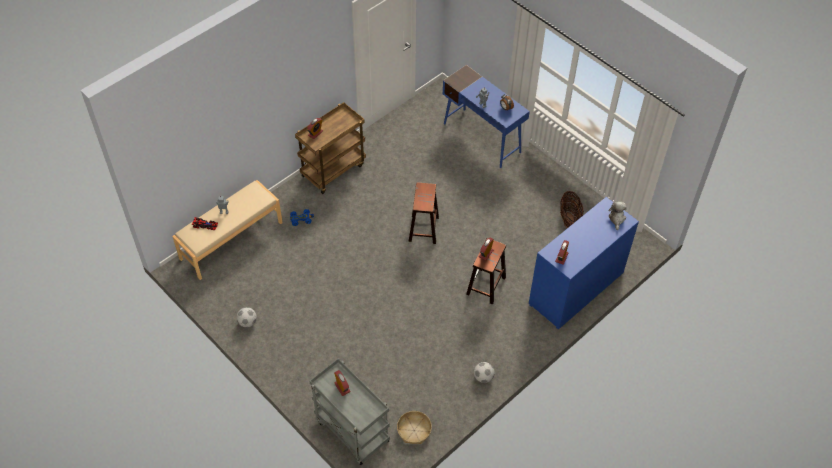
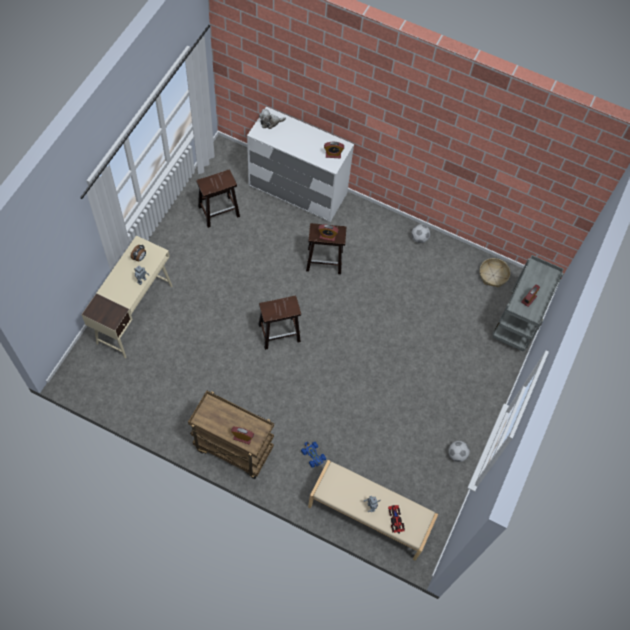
camera: 115 degrees left, 10 degrees up
blue desk [443,65,530,168] -> beige desk [81,236,173,358]
blue dresser [529,197,639,329] -> white dresser [247,107,354,222]
basket [560,191,584,228] -> brown stool [196,169,240,228]

